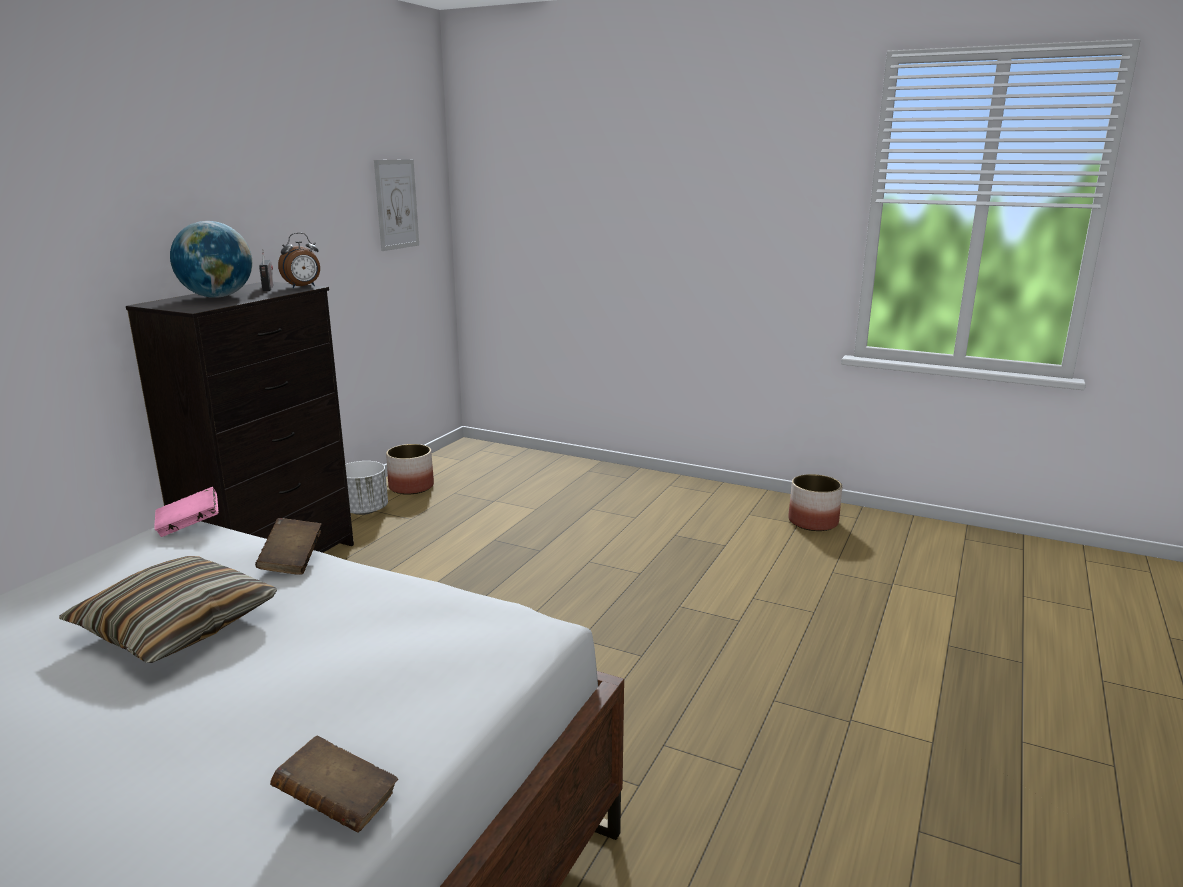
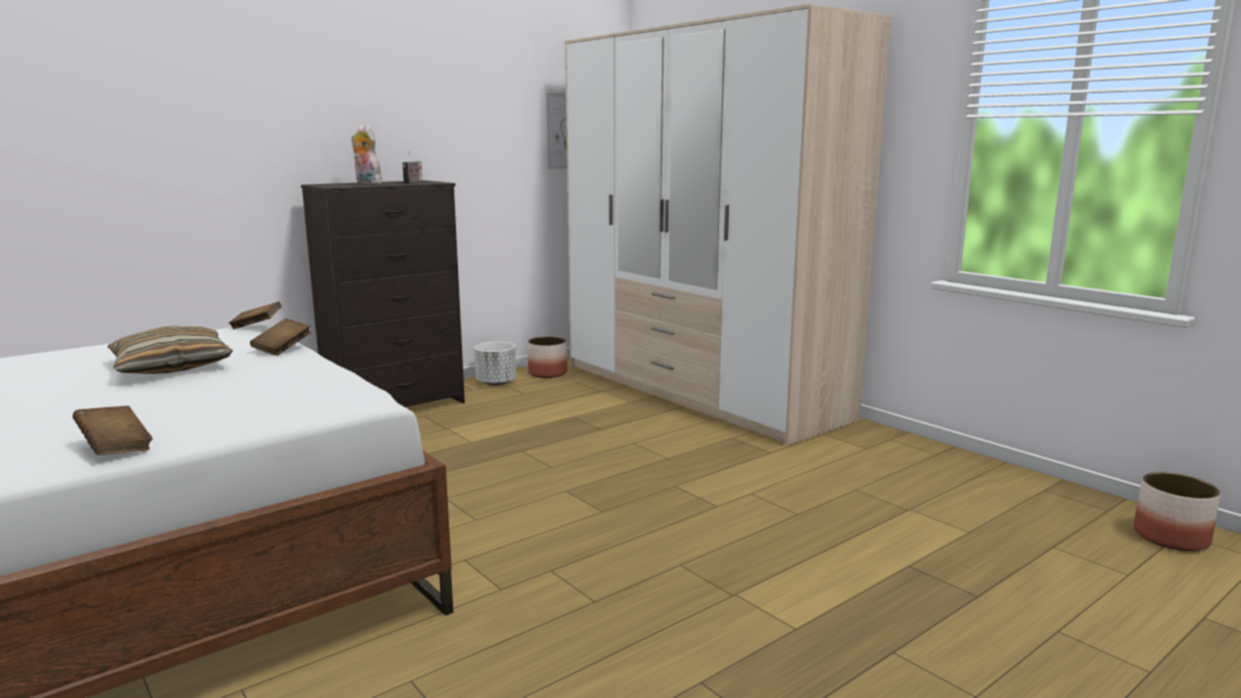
camera: 25 degrees right, 5 degrees down
pink book [154,487,218,537] -> brown book [229,302,281,330]
globe [170,221,252,298] -> plush toy [352,125,382,184]
alarm clock [278,233,320,288] -> none
planter [789,474,842,531] -> planter moved to [1134,472,1221,551]
none -> wardrobe [564,4,891,446]

